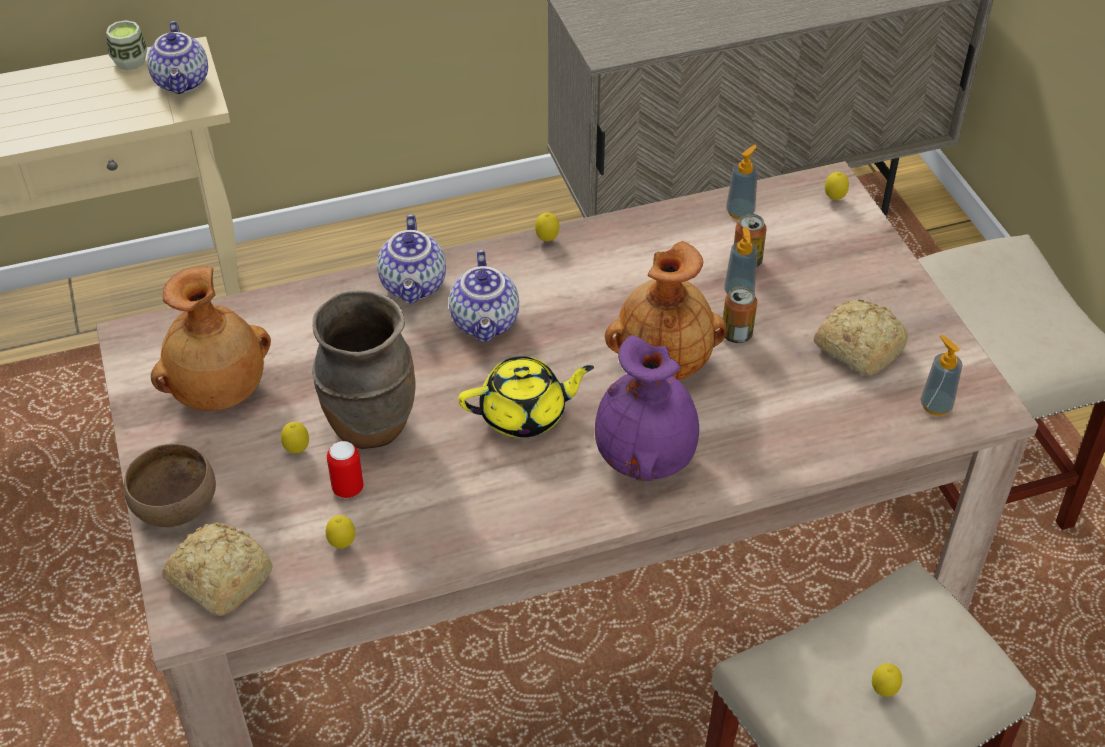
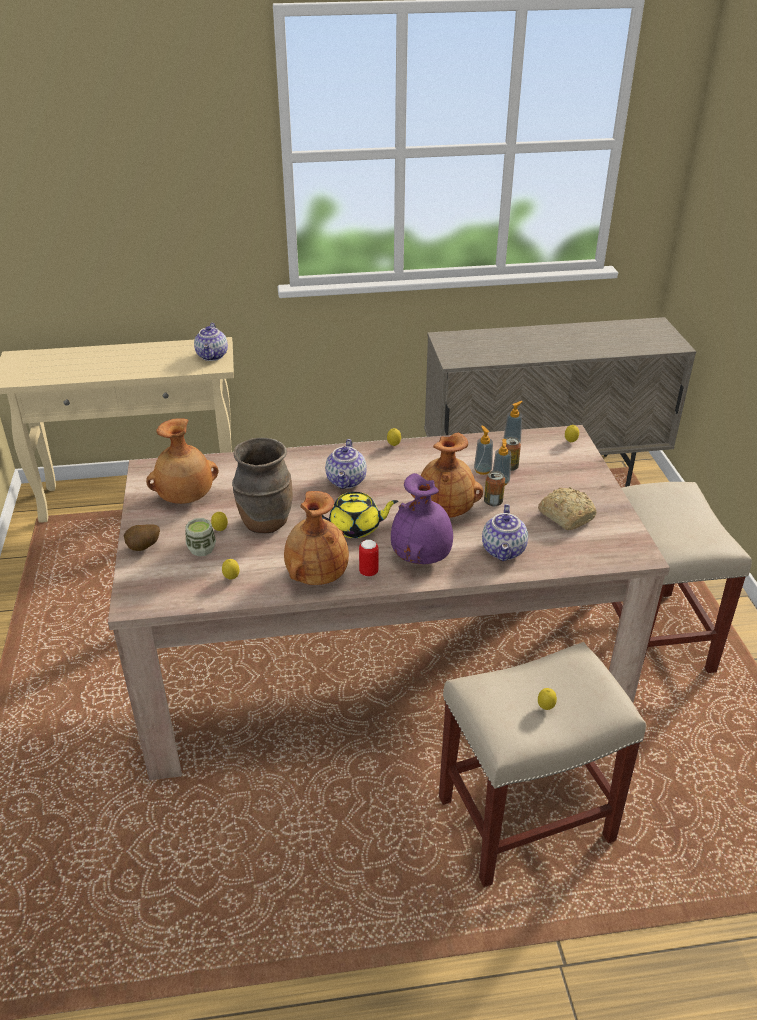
camera: 10 degrees right, 10 degrees down
cup [106,20,147,70] -> cup moved to [185,518,216,556]
brown bowl [124,444,216,527] -> potato [124,524,160,551]
bread [162,522,273,616] -> none
can [327,441,363,498] -> can moved to [359,540,378,577]
teapot [377,214,446,304] -> teapot moved to [482,504,528,561]
soap dispenser [920,335,963,416] -> soap dispenser moved to [474,426,493,475]
none -> brown vase [284,491,349,585]

